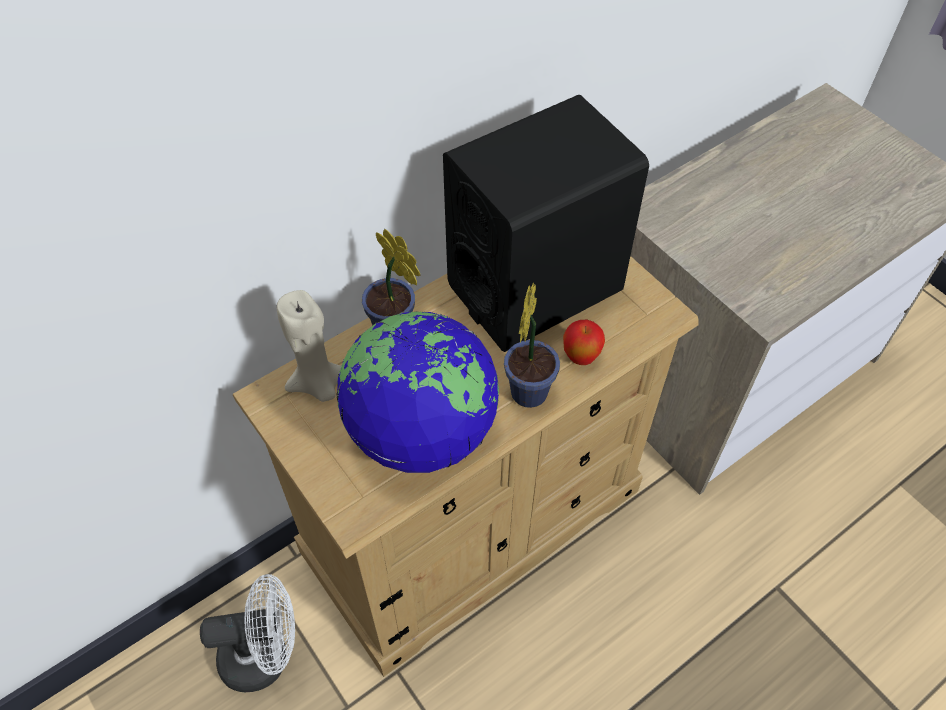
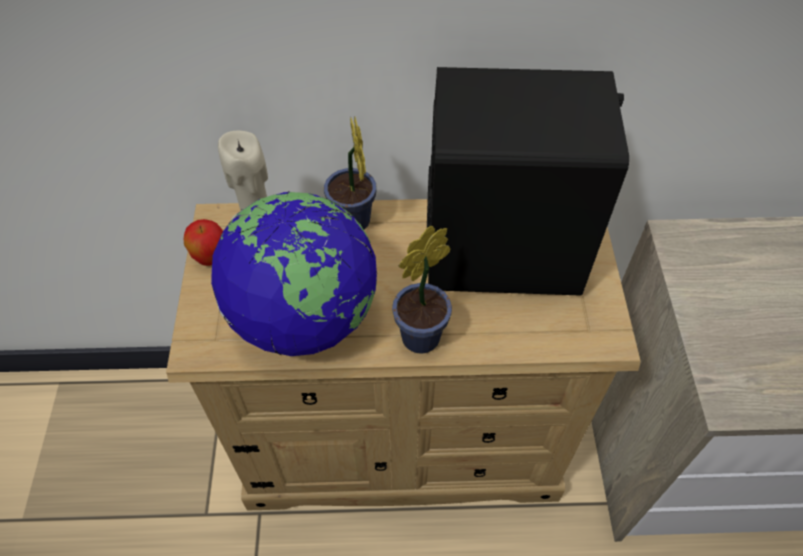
camera: 35 degrees right, 0 degrees up
white fan [200,574,295,692] -> none
apple [563,320,605,365] -> apple moved to [184,219,223,266]

